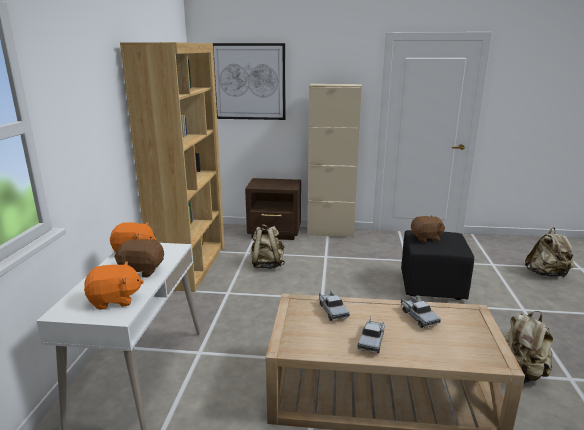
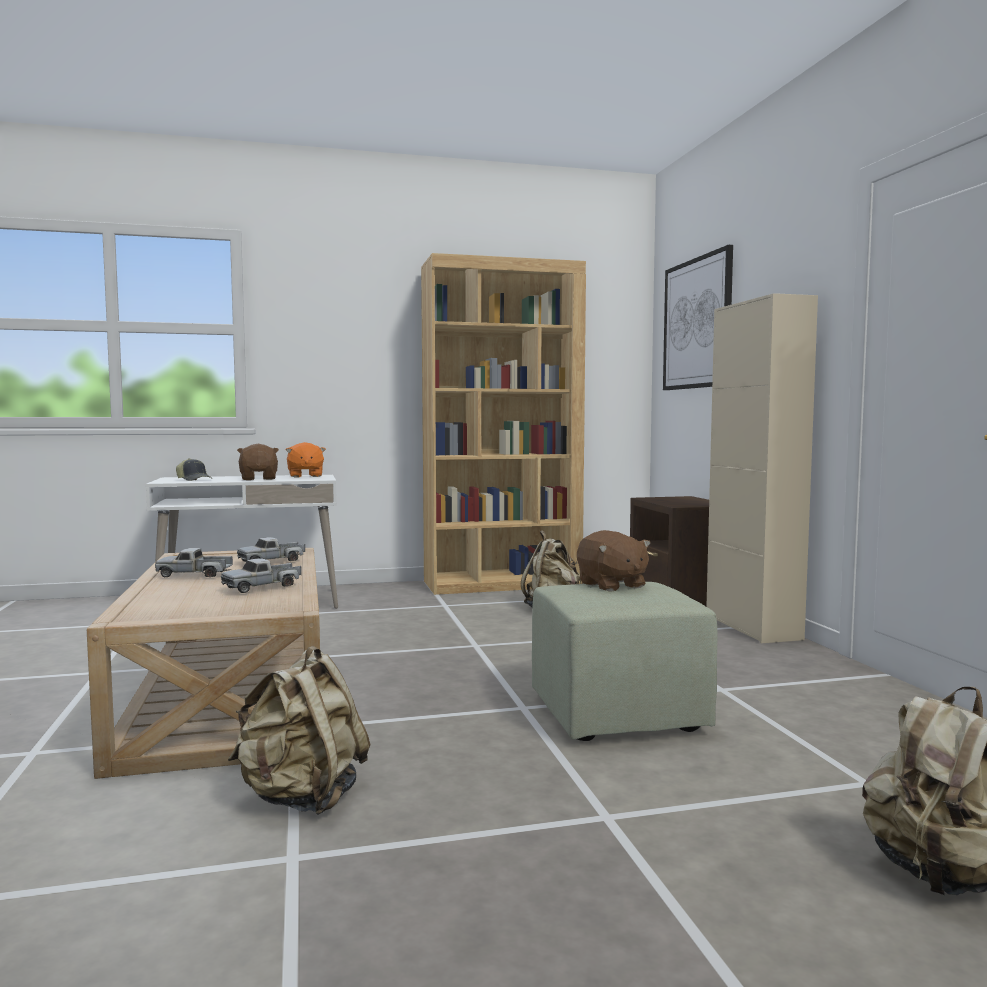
camera: 70 degrees right, 15 degrees down
orange plush toy [84,261,144,310] -> cap [176,458,212,481]
black ottoman [401,230,474,300] -> green ottoman [532,582,718,741]

